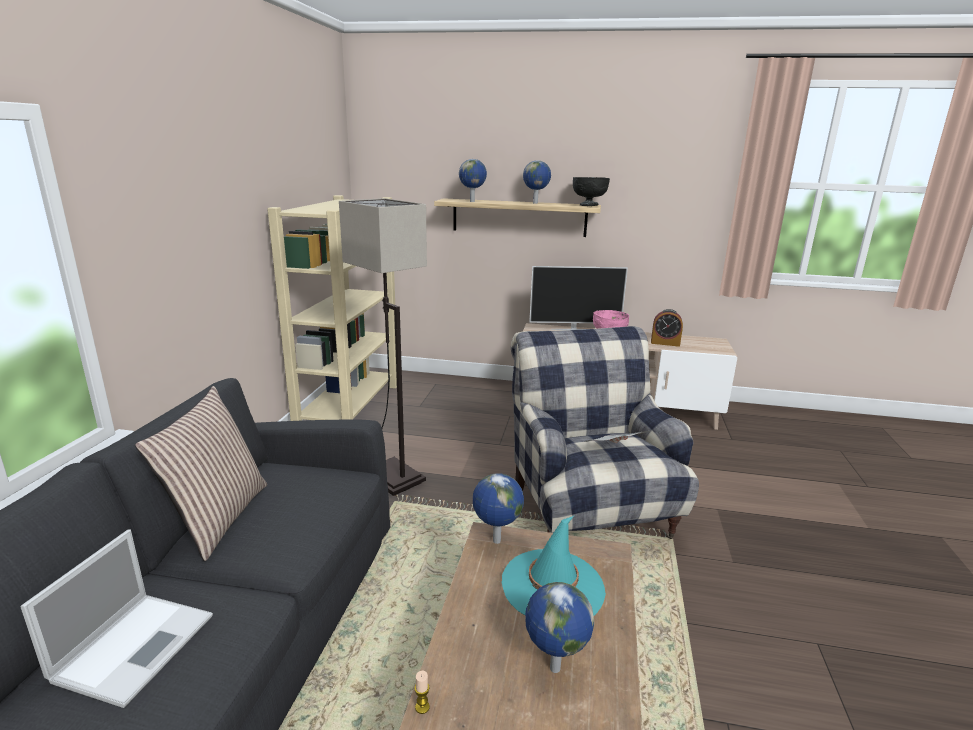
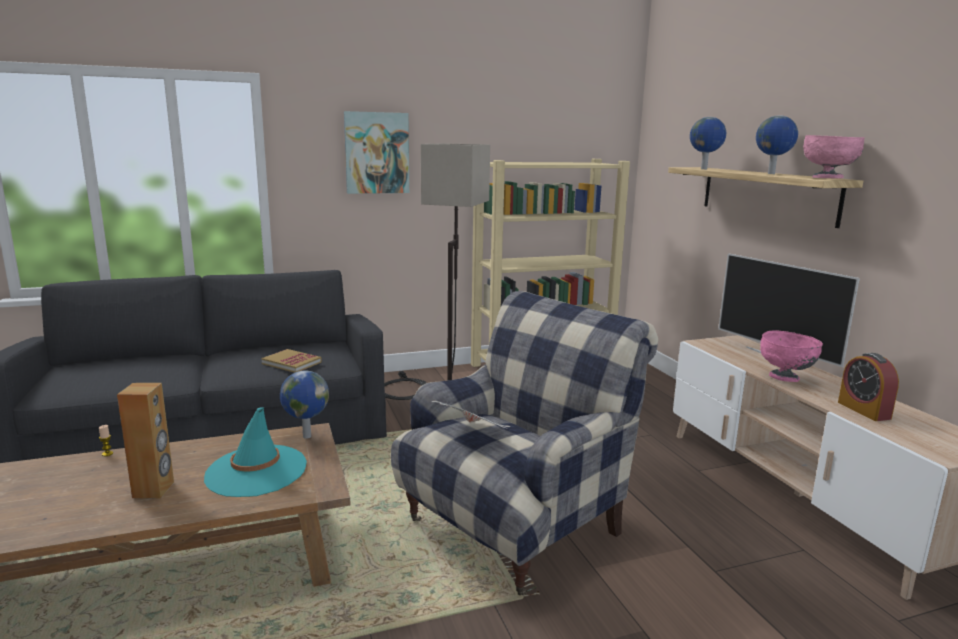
camera: 60 degrees right, 5 degrees down
laptop [20,530,213,708] -> none
pillow [135,386,267,561] -> none
globe [525,582,594,673] -> brown speaker [117,383,174,498]
black bowl [573,177,610,206] -> pink bowl [803,135,865,179]
none -> book [261,349,322,373]
none -> picture [344,111,409,194]

